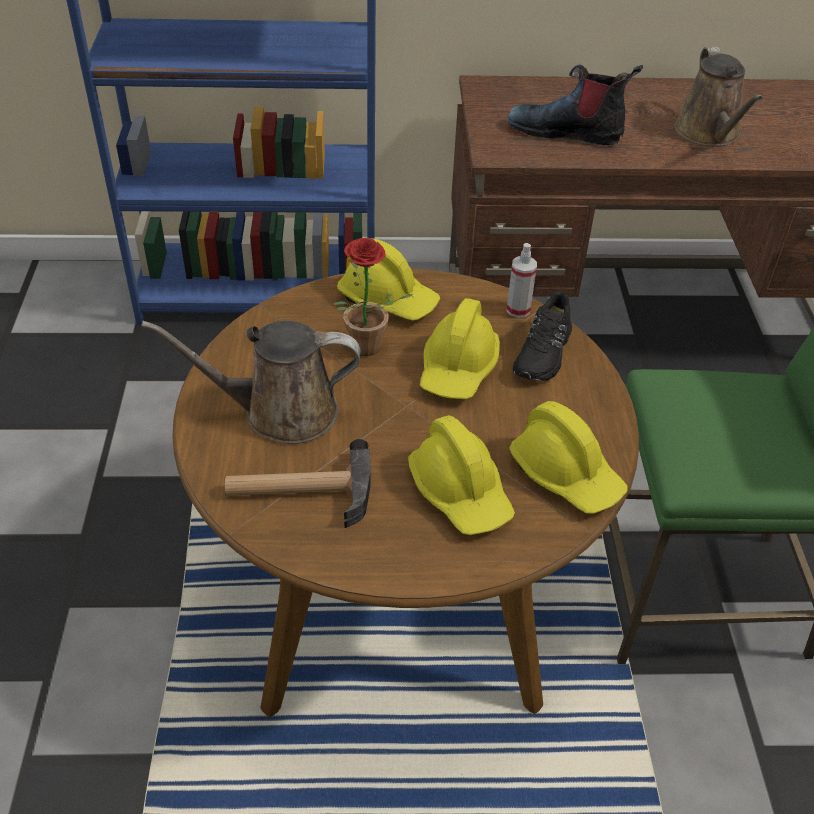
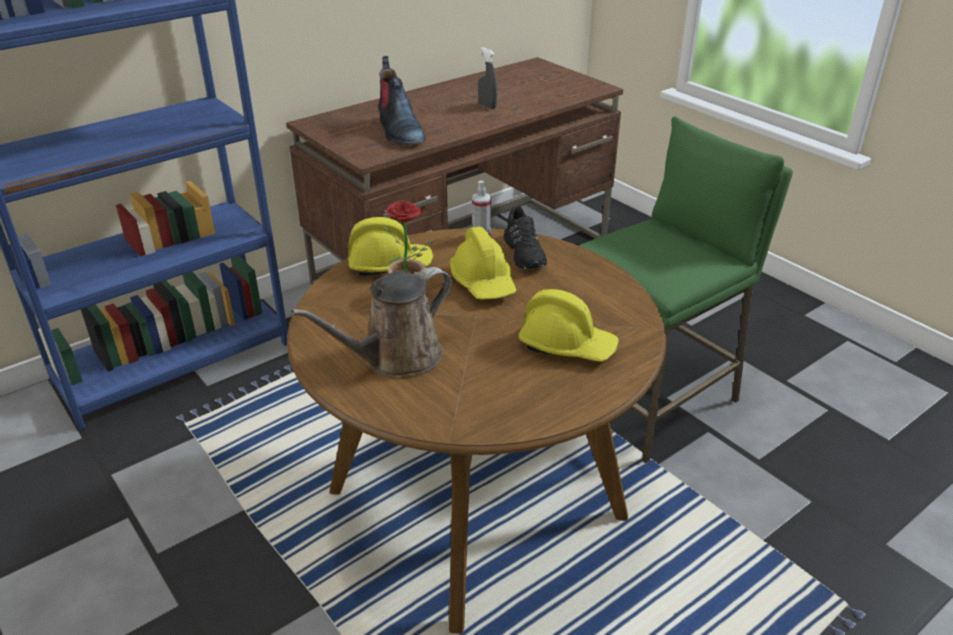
camera: 35 degrees left, 10 degrees down
hammer [225,439,371,528] -> none
boot [507,64,643,145] -> boot turned 90 degrees counterclockwise [378,56,426,146]
yellow hard hat [509,401,628,514] -> none
brown watering can [675,47,763,146] -> grey spray bottle [478,47,497,109]

